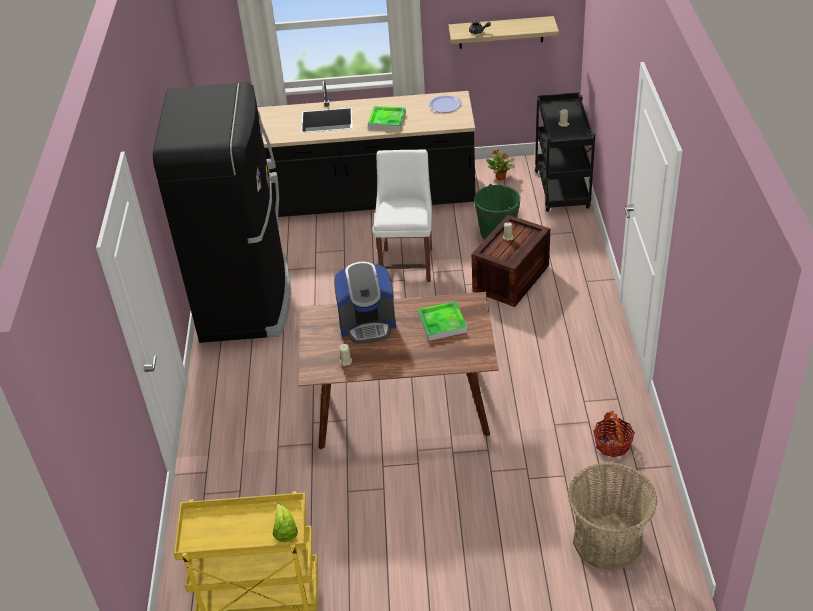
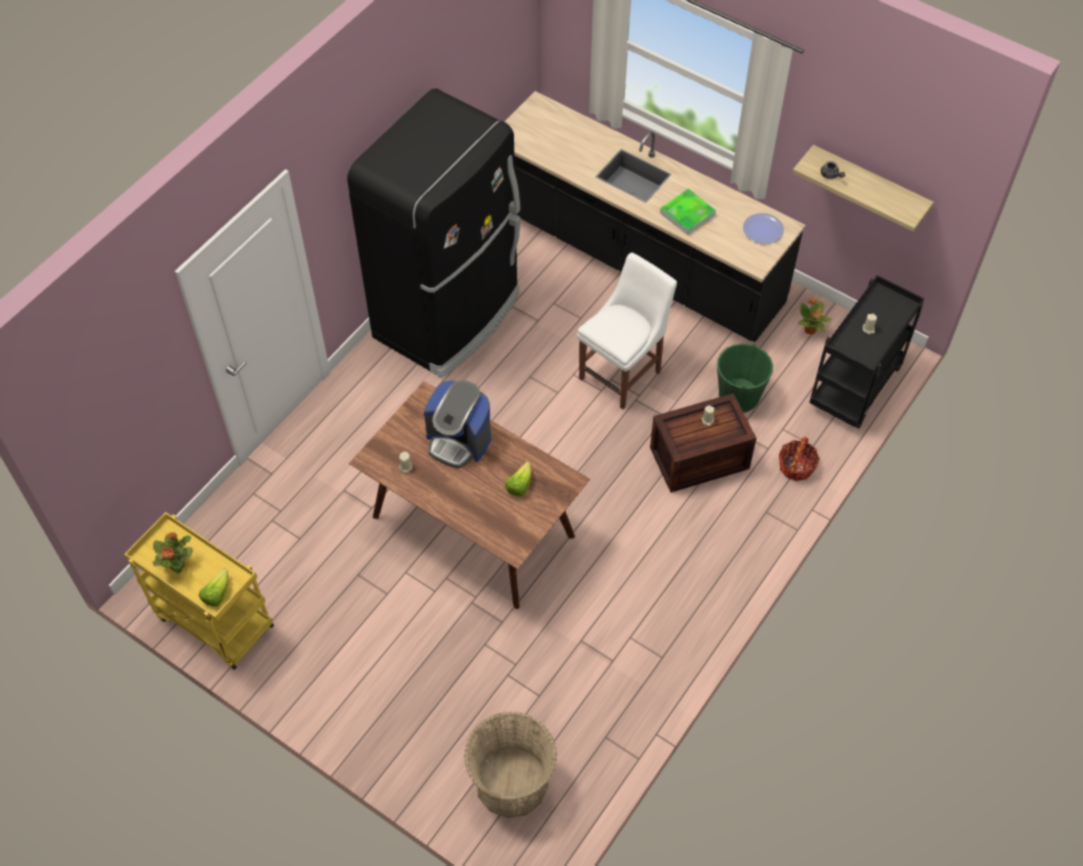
camera: 35 degrees right, 15 degrees up
tray [418,301,467,341] -> lettuce [505,462,531,497]
basket [593,411,635,457] -> basket moved to [779,437,820,481]
none -> potted plant [153,532,193,574]

